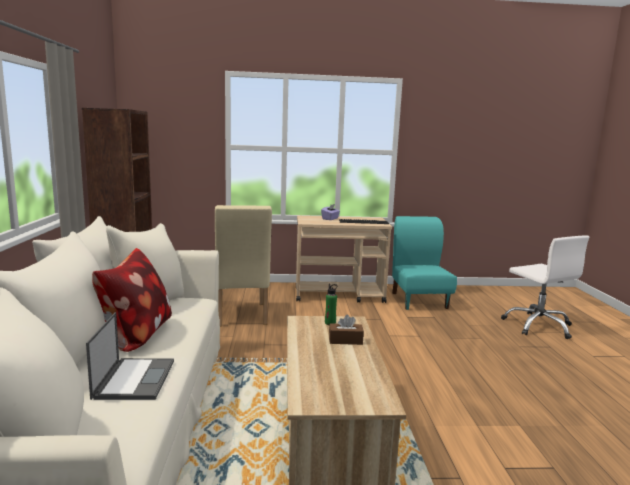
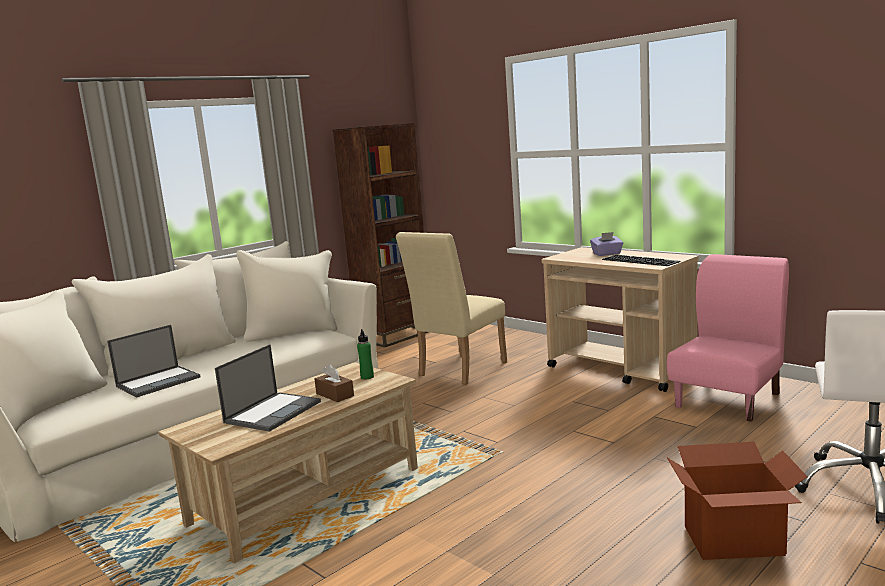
camera: 50 degrees right, 0 degrees up
pillow [92,248,172,352] -> none
turquoise chair [392,216,457,310] -> pink chair [667,254,789,422]
none -> laptop [215,344,321,432]
none -> cardboard box [667,442,808,560]

